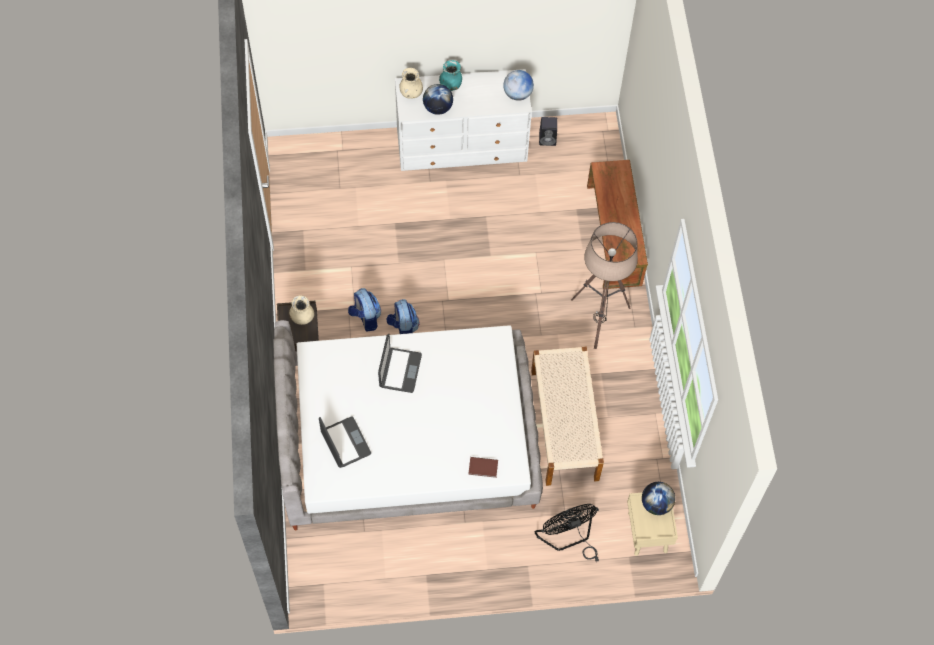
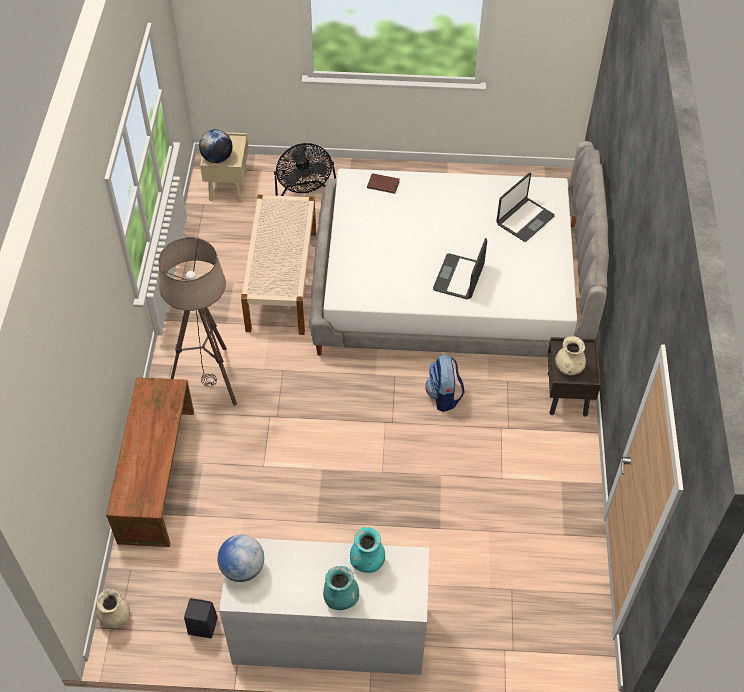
camera: 170 degrees left, 10 degrees down
laptop [319,417,371,468] -> laptop turned 120 degrees counterclockwise [496,173,555,242]
backpack [348,288,381,332] -> none
beige vase [400,68,423,99] -> beige vase moved to [97,589,130,629]
globe [423,84,453,115] -> turquoise vase [350,527,385,573]

